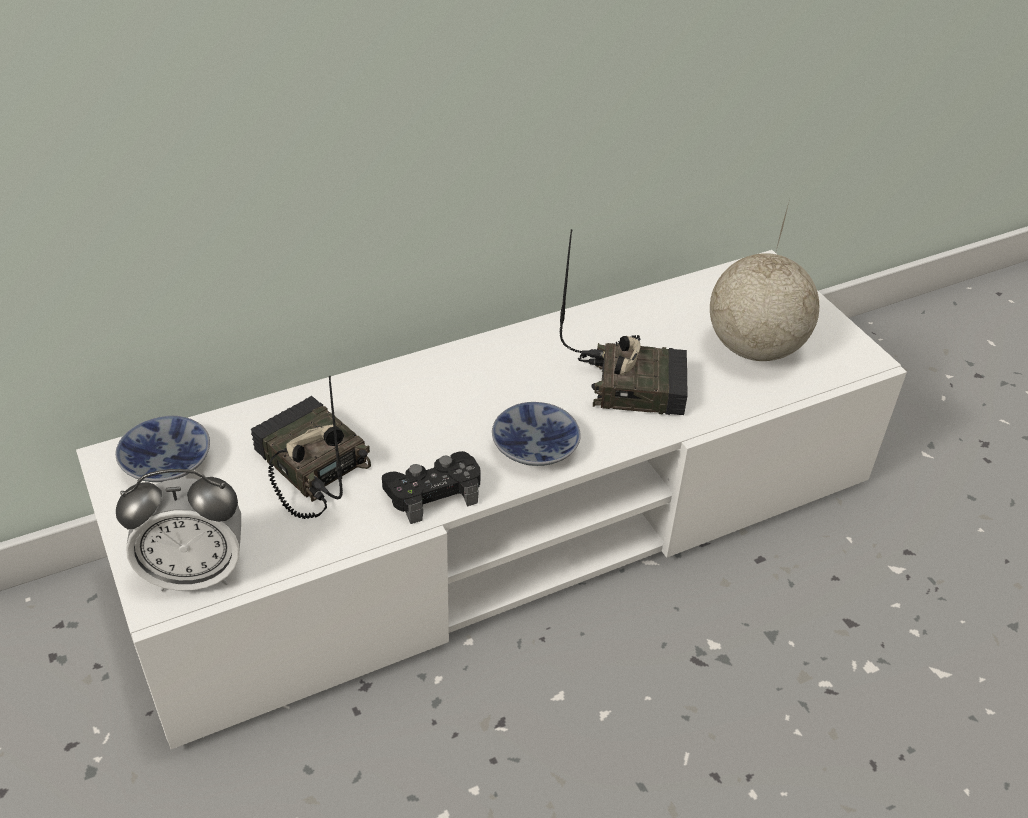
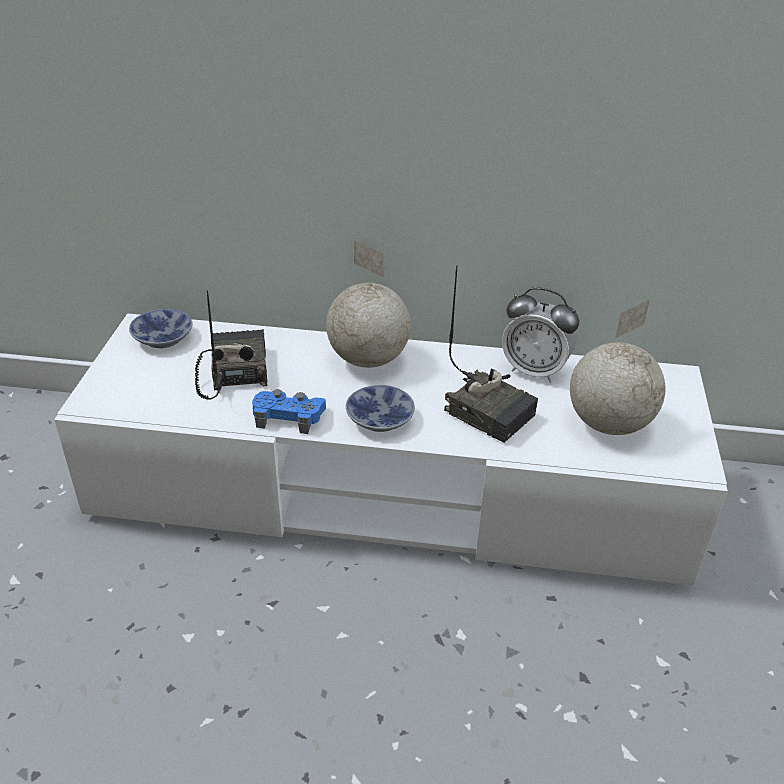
camera: 35 degrees right, 5 degrees down
alarm clock [116,469,241,591] -> alarm clock moved to [502,287,579,382]
black game controller [382,451,480,524] -> blue game controller [252,389,326,434]
none -> globe [326,239,411,368]

